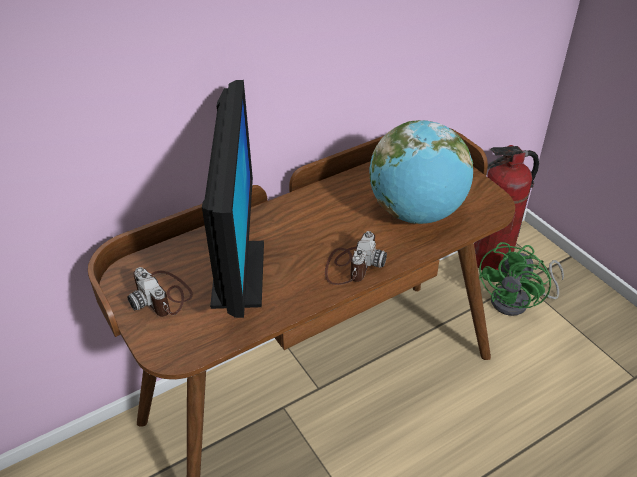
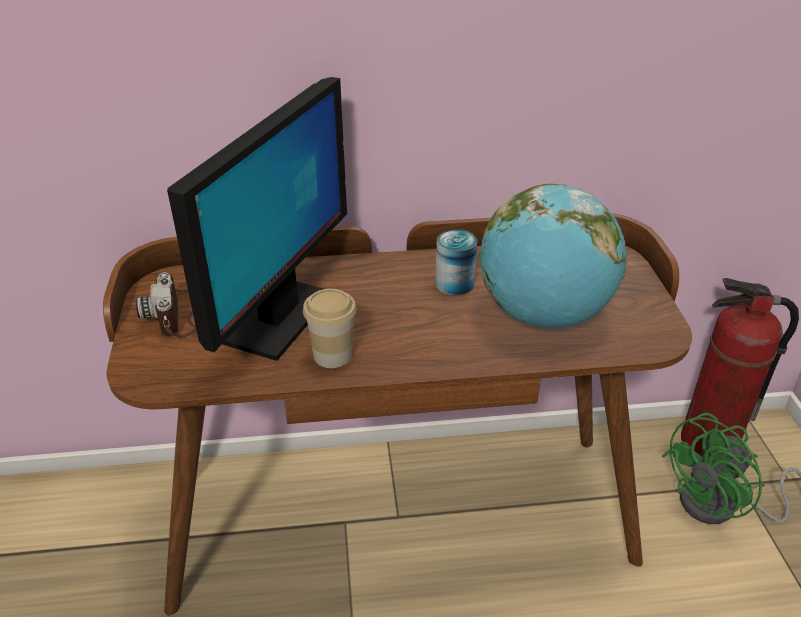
camera: 25 degrees right, 5 degrees down
camera [325,231,387,285] -> none
none -> cup [303,289,356,368]
none -> can [435,229,477,295]

